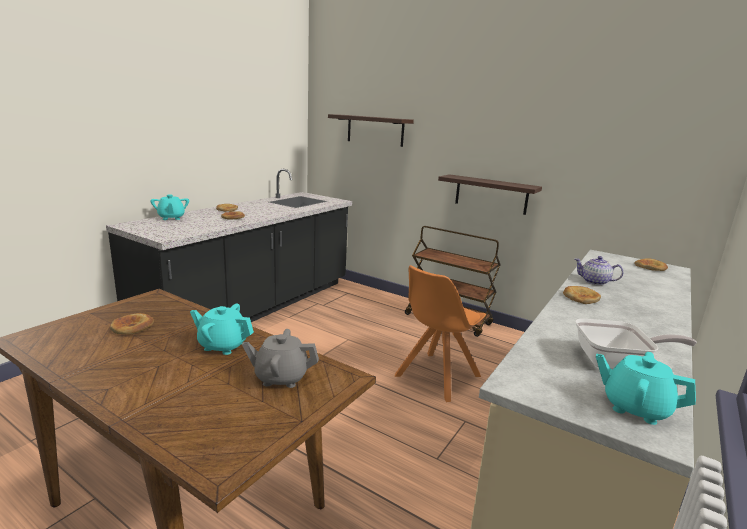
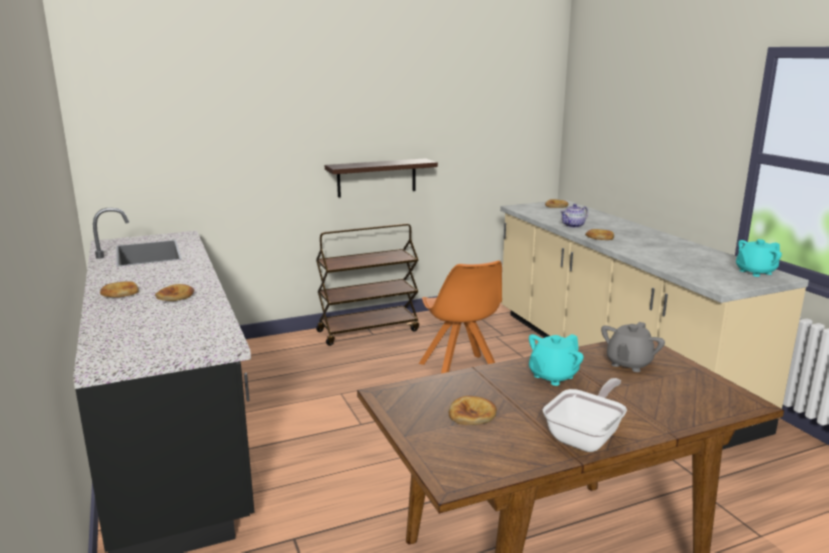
camera: 55 degrees left, 0 degrees up
turquoise teapot [150,194,189,220] -> none
shelf [328,114,414,147] -> none
frying pan [575,318,697,369] -> frying pan moved to [543,378,627,452]

